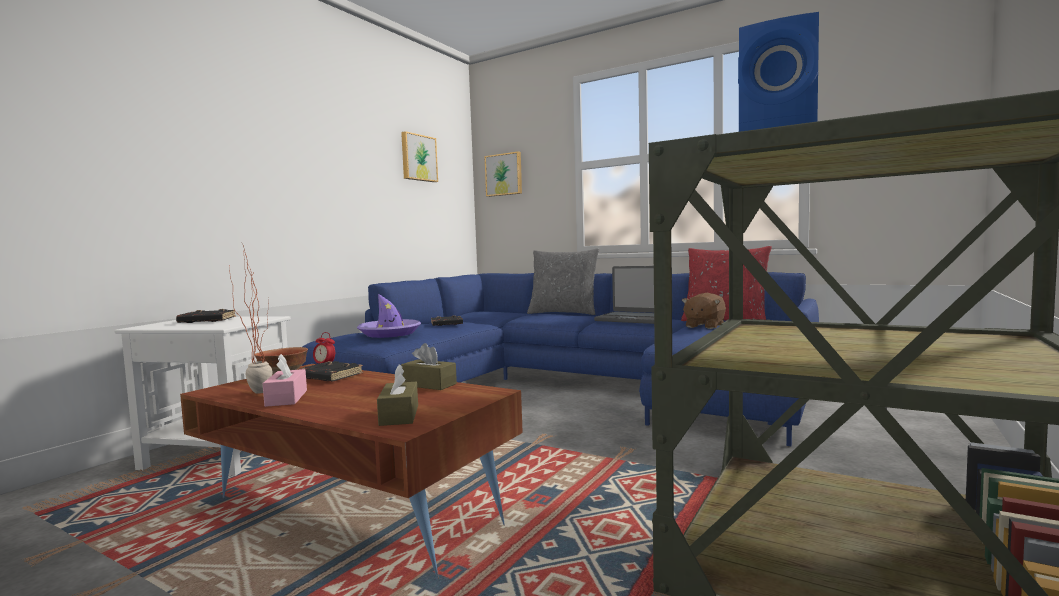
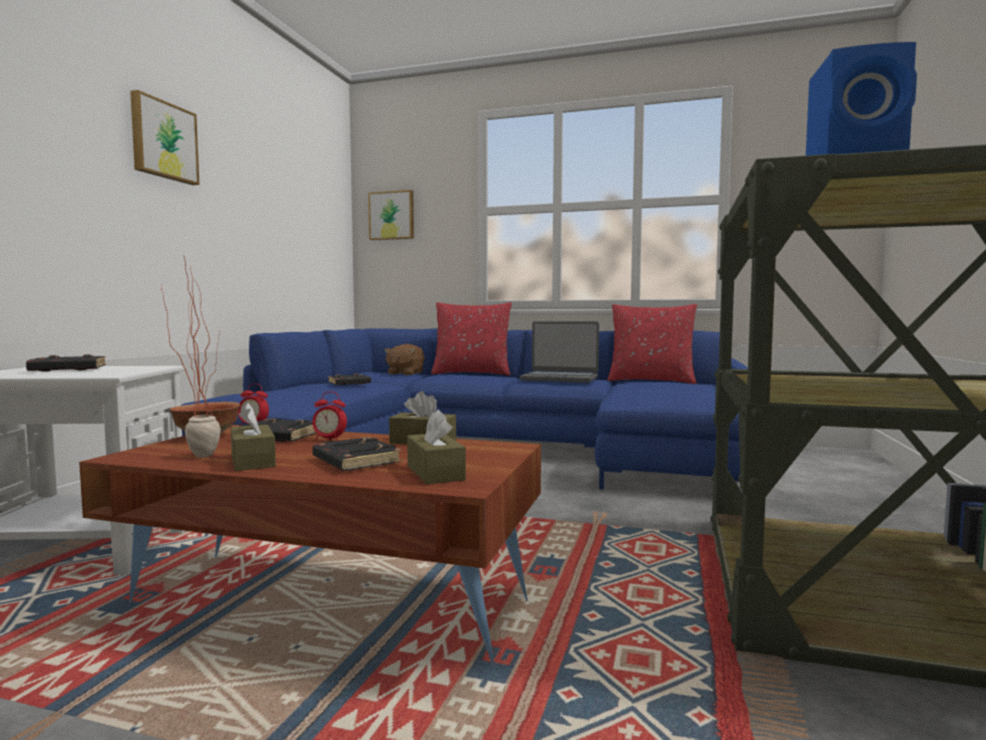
camera: 15 degrees left, 0 degrees up
pink tissue box [263,354,307,407] -> brown tissue box [231,403,276,471]
purple hat [357,294,421,338] -> none
picture [401,131,438,182] -> picture moved to [130,90,199,185]
grey pillow [527,248,599,315] -> red pillow [431,302,512,375]
brown plush toy [682,293,726,329] -> brown plush toy moved to [385,344,424,375]
none -> alarm clock [312,392,347,441]
none -> black book [312,437,401,471]

